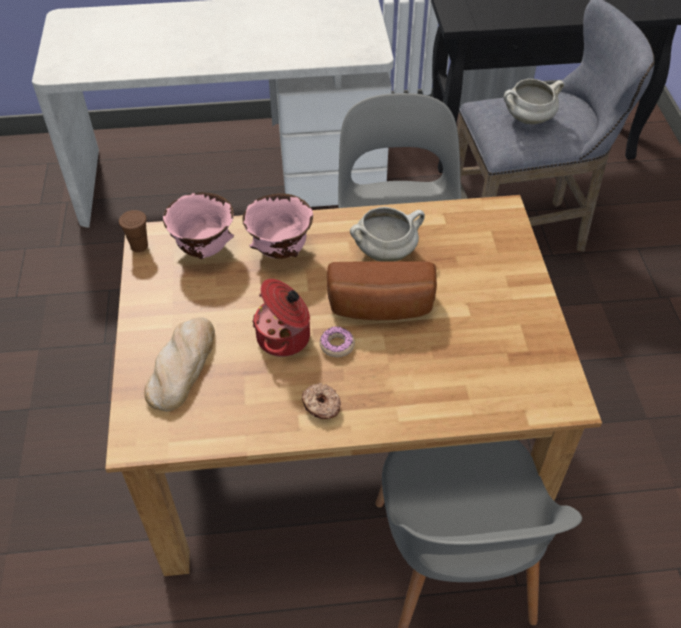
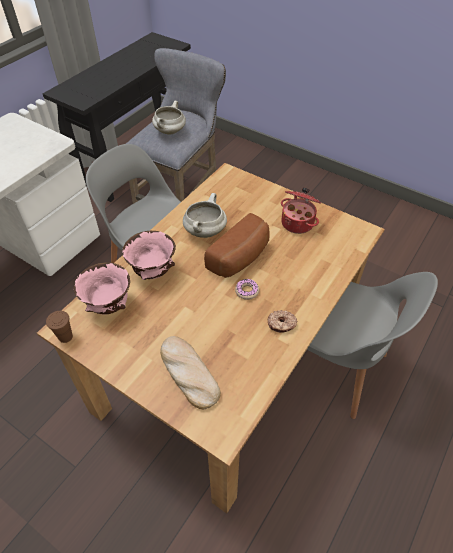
camera: 50 degrees left, 0 degrees up
cooking pot [252,279,310,357] -> cooking pot moved to [281,187,321,234]

